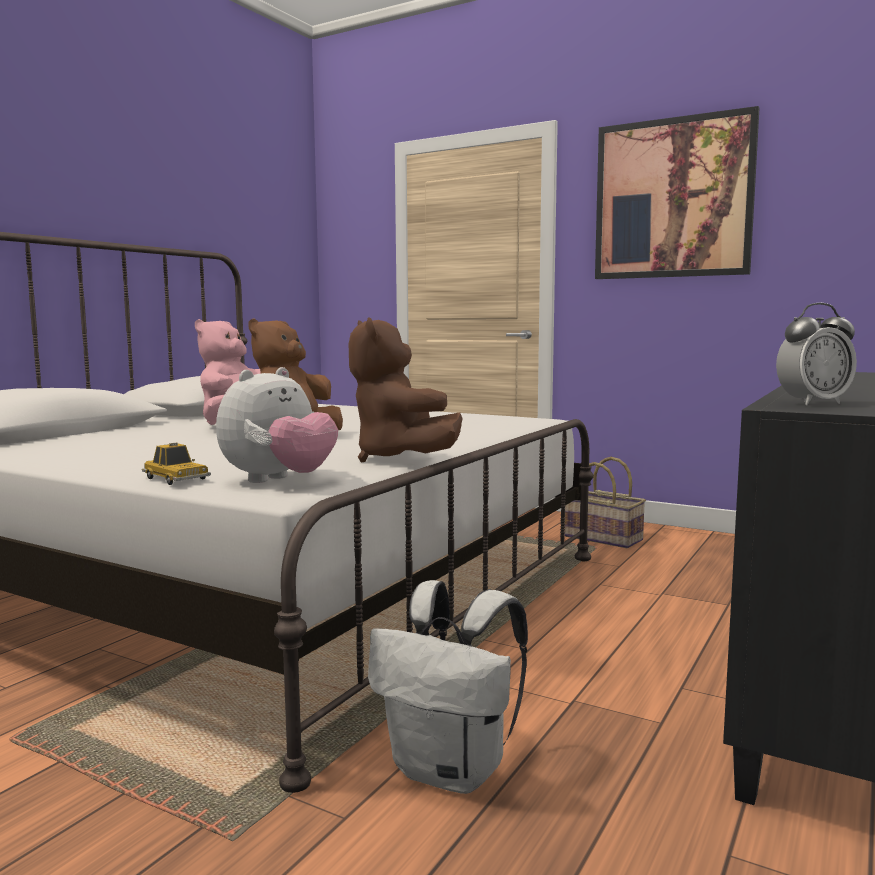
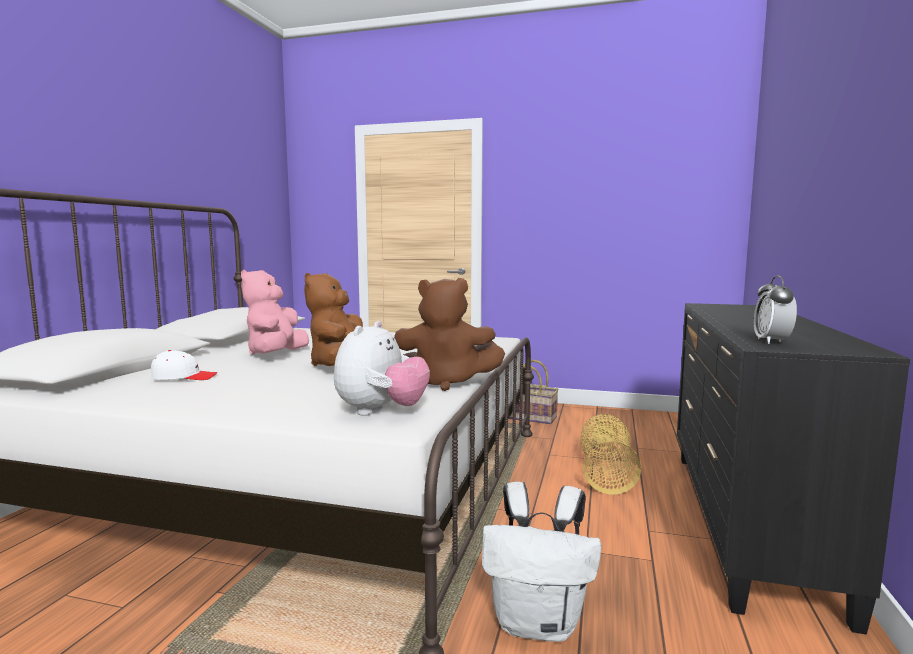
camera: 15 degrees left, 0 degrees up
toy car [142,442,211,485] -> none
brown plush toy [349,317,463,462] -> brown plush toy turned 45 degrees counterclockwise [394,278,505,391]
picture [595,106,760,279] -> none
alarm clock [776,303,857,405] -> alarm clock turned 135 degrees clockwise [754,275,797,344]
none -> white cap [151,350,217,380]
none -> basket [580,414,641,495]

